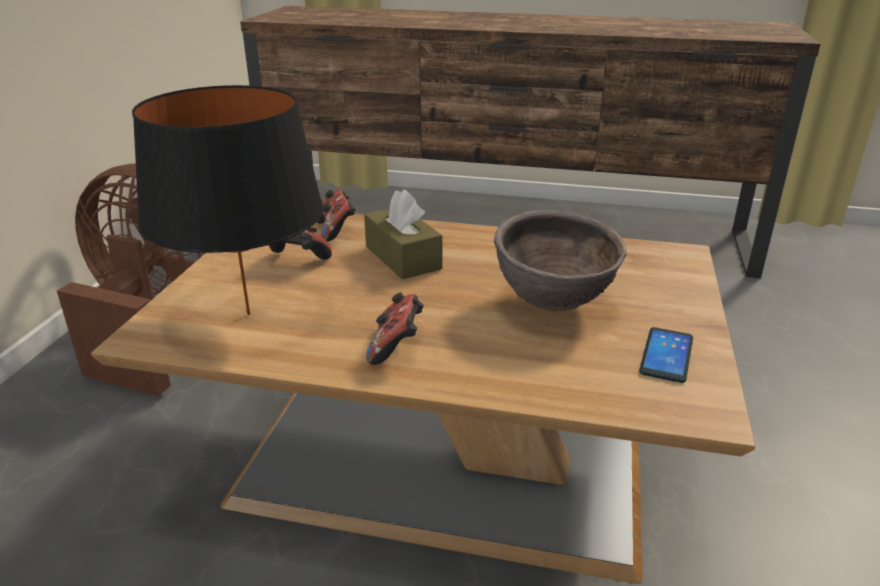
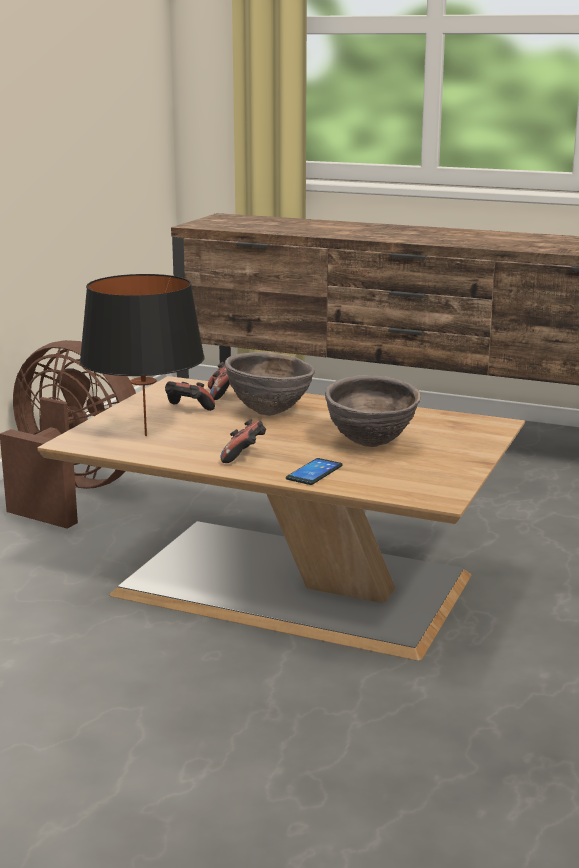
camera: 10 degrees right, 10 degrees down
brown tissue box [364,189,442,280] -> brown bowl [225,352,315,416]
phone [639,327,693,383] -> phone moved to [286,458,343,485]

